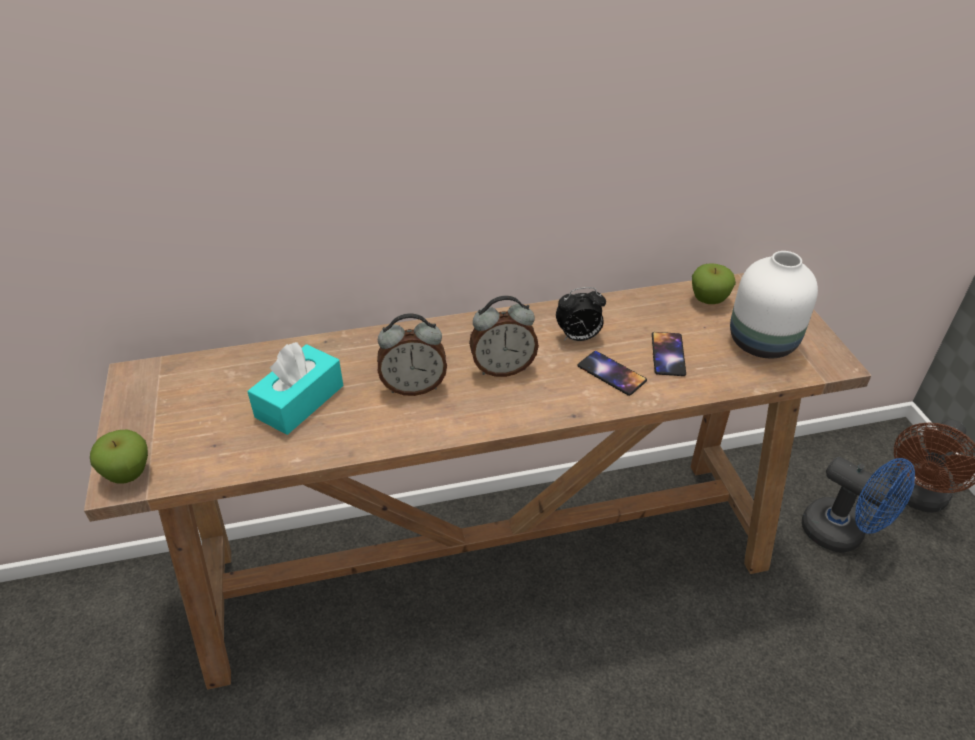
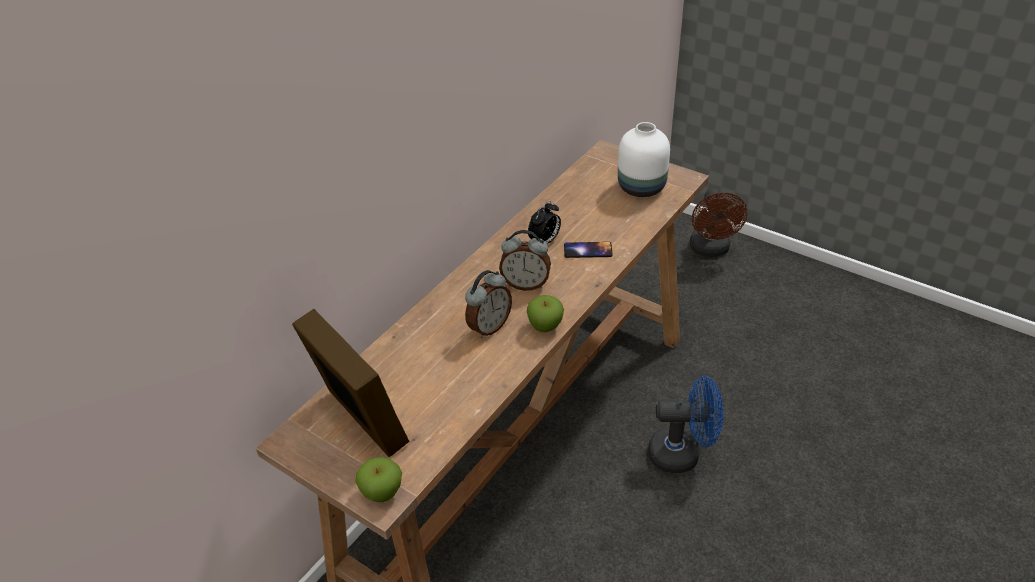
camera: 40 degrees left, 0 degrees up
turquoise tissue box [247,342,343,435] -> none
alarm clock [469,296,539,377] -> alarm clock turned 60 degrees clockwise [499,230,551,291]
phone [652,332,686,376] -> none
apple [692,263,736,304] -> apple moved to [527,295,564,332]
blue fan [802,457,915,553] -> blue fan moved to [648,376,724,473]
none -> picture frame [292,309,410,457]

